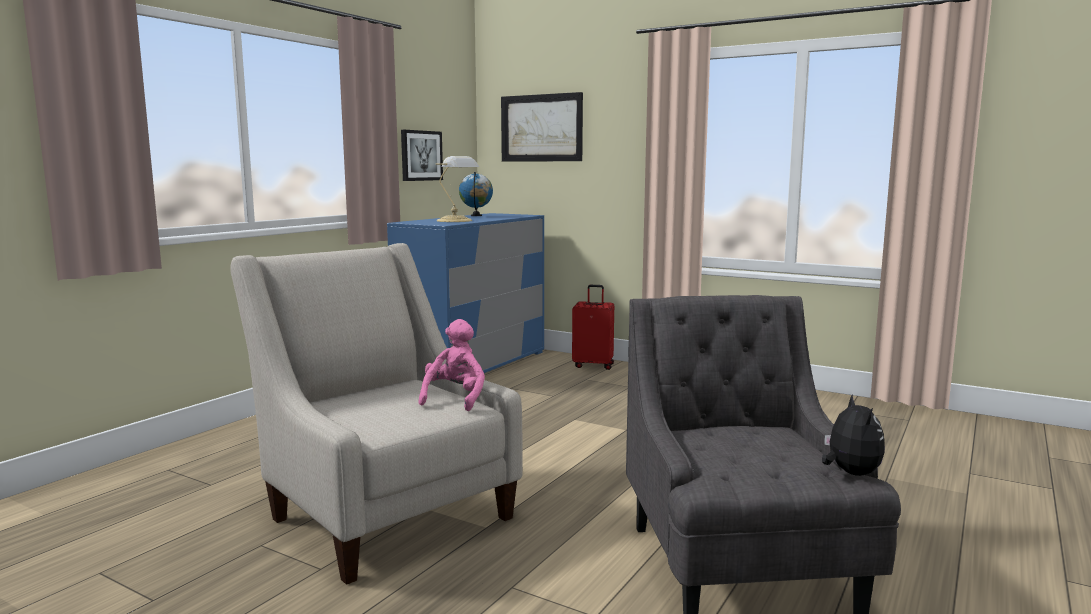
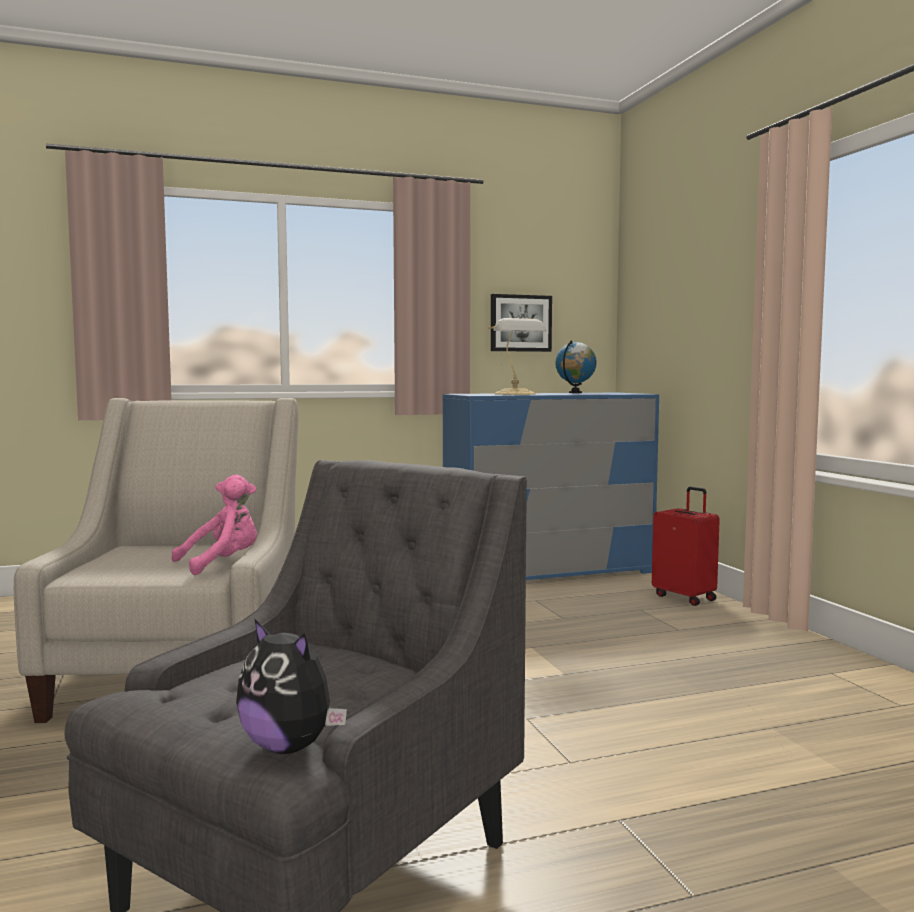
camera: 40 degrees right, 5 degrees down
picture [501,92,583,162] -> none
plush toy [822,395,885,476] -> plush toy turned 90 degrees clockwise [236,619,347,754]

